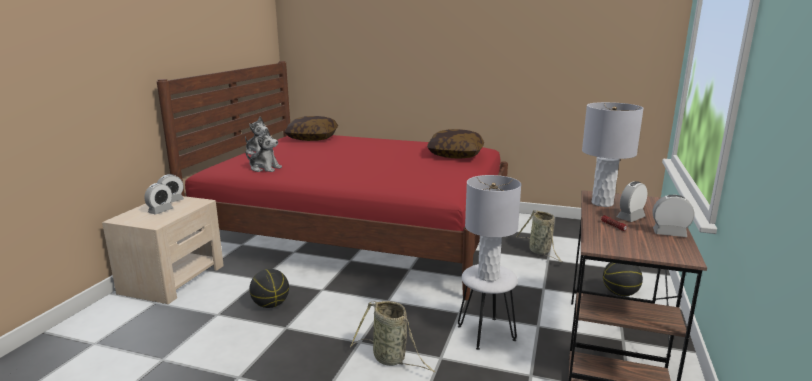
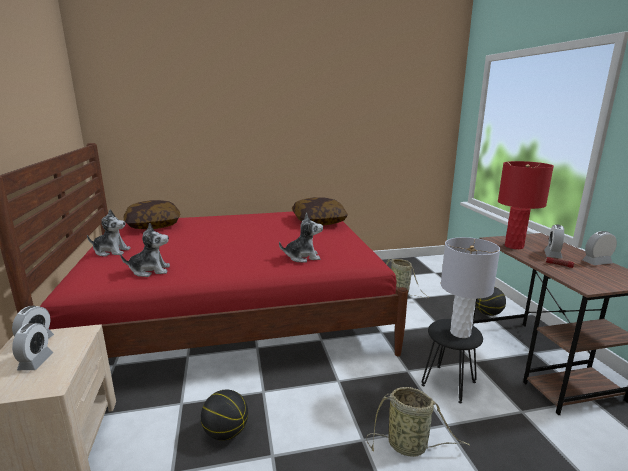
camera: 30 degrees left, 0 degrees up
white stool [458,264,518,350] -> black stool [422,319,483,403]
grey table lamp [582,102,644,207] -> red table lamp [498,161,554,249]
none -> plush toy [279,213,323,263]

